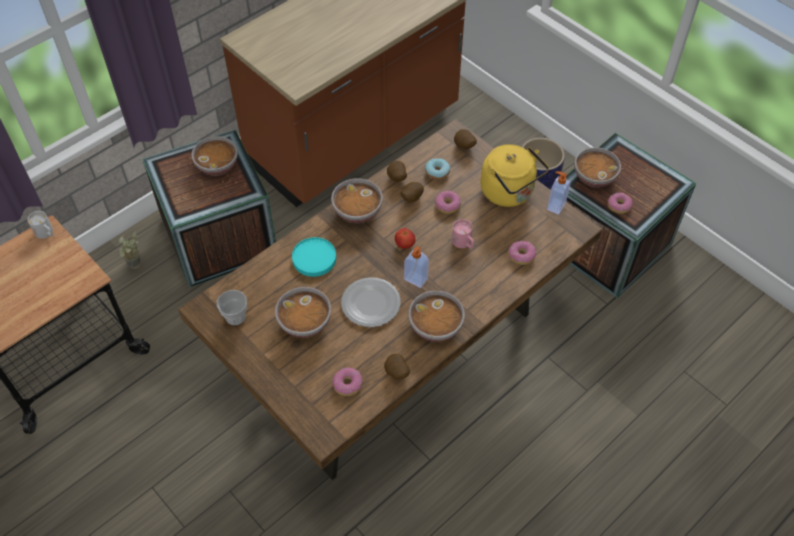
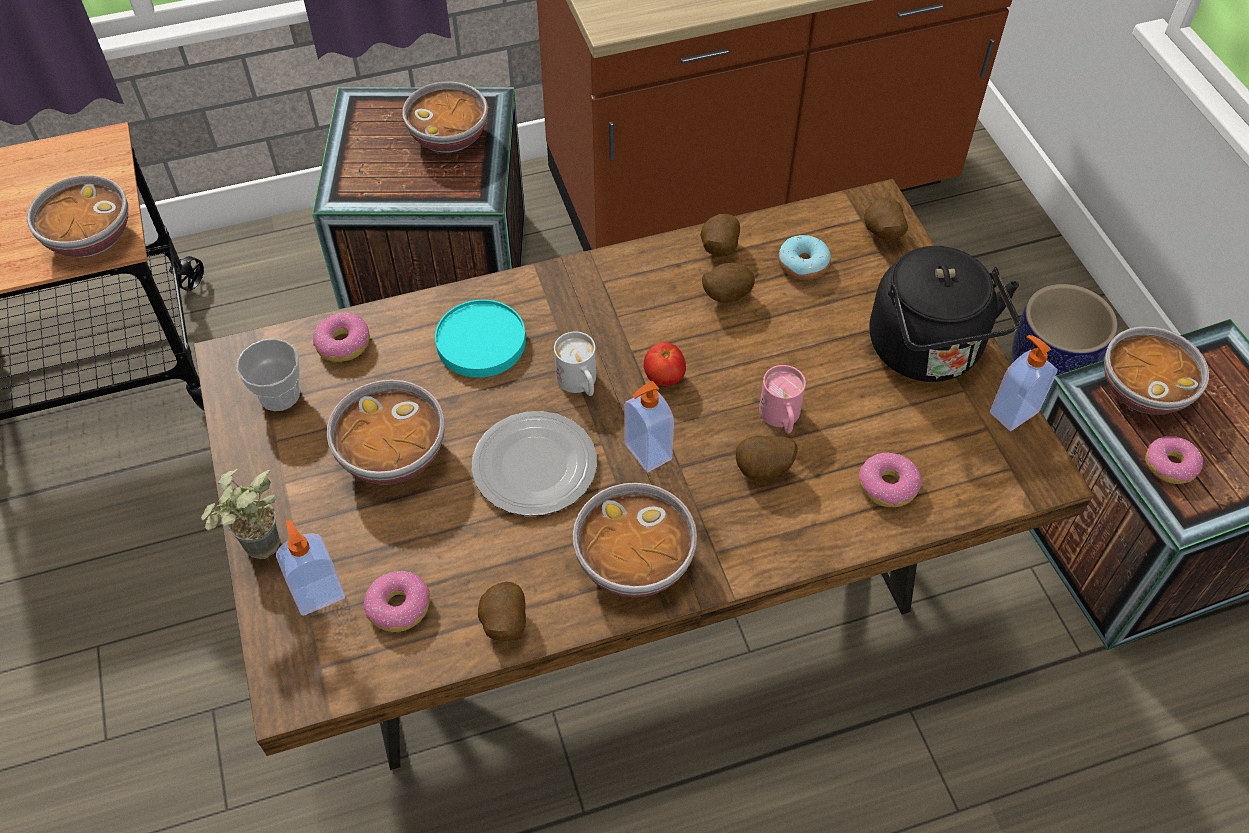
camera: 25 degrees right, 0 degrees up
white mug [28,211,53,239] -> white mug moved to [554,331,596,396]
potted plant [119,231,141,269] -> potted plant moved to [201,469,280,559]
bowl [331,178,383,223] -> bowl moved to [27,175,128,257]
donut [435,191,461,214] -> donut moved to [313,313,370,362]
yellow kettle [481,144,549,207] -> black kettle [870,246,1020,382]
none -> soap dispenser [276,520,345,616]
none -> potato [736,436,798,481]

